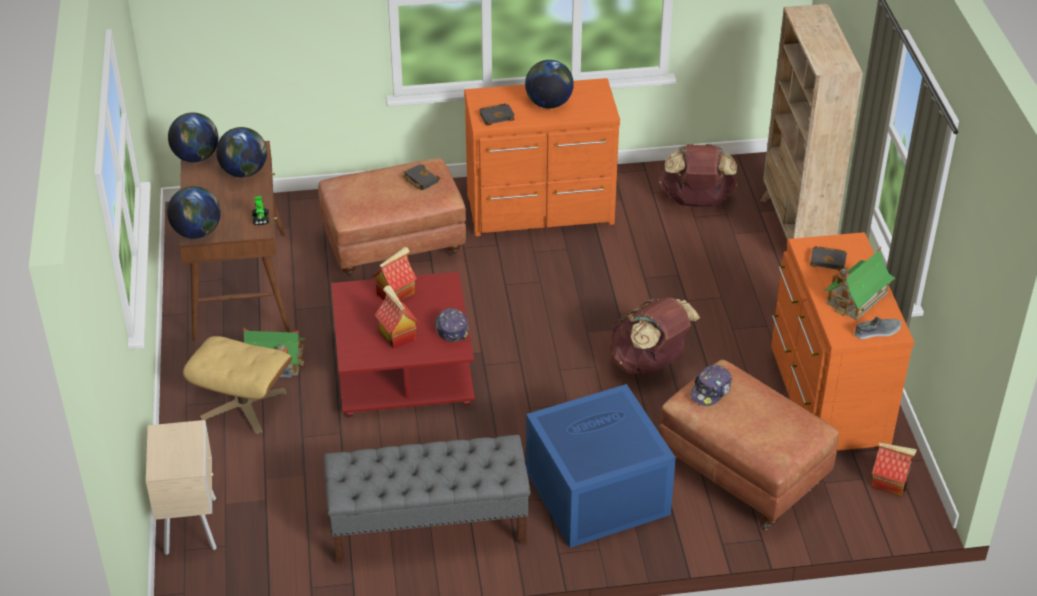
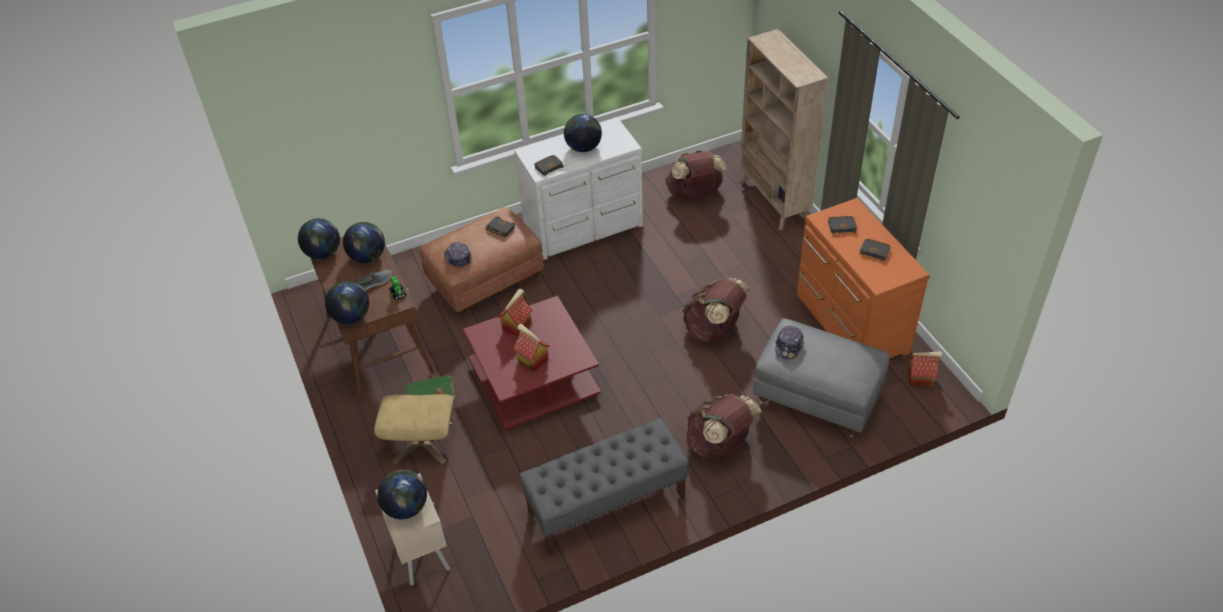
camera: 15 degrees left, 5 degrees up
cap [434,308,469,342] -> cap moved to [444,242,472,267]
orange dresser [464,78,620,236] -> white dresser [514,118,643,260]
blue storage box [526,384,676,548] -> brown backpack [686,394,762,457]
brown ottoman [659,359,839,530] -> grey ottoman [753,318,890,439]
toy house [824,246,895,320] -> black book [859,239,890,261]
grey shoe [854,317,902,339] -> grey shoe moved to [357,270,392,290]
none -> globe [377,470,427,519]

